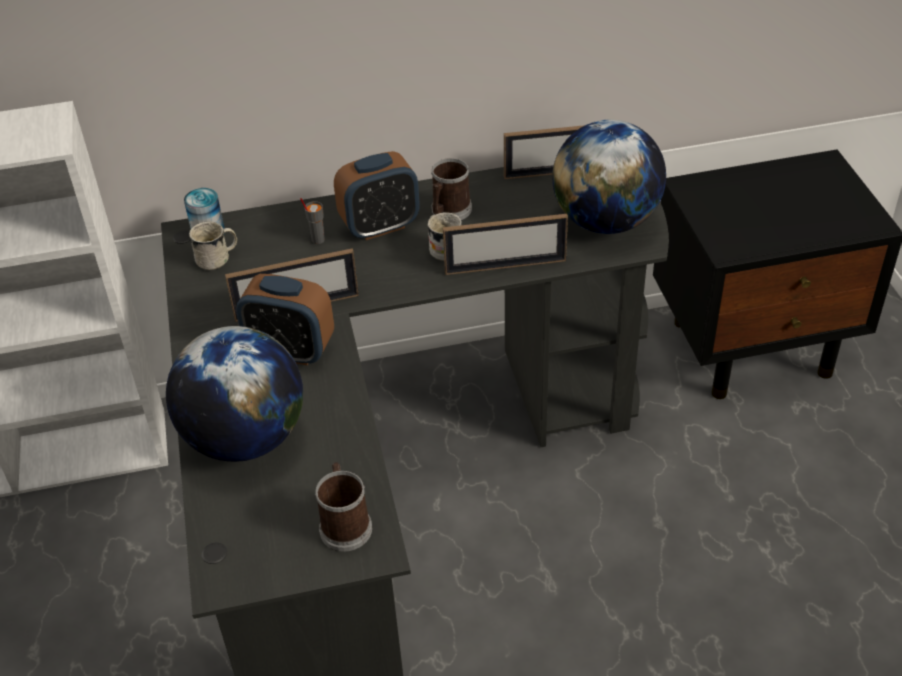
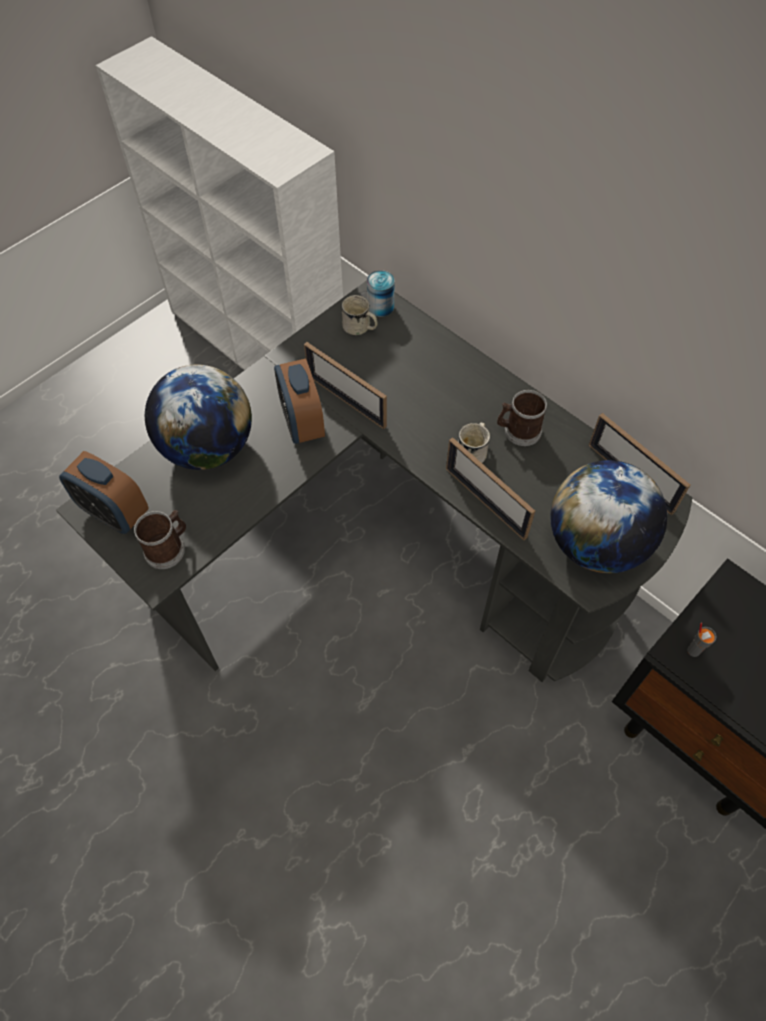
camera: 55 degrees right, 15 degrees up
grey cup [300,198,325,244] -> grey cup moved to [687,623,716,657]
alarm clock [334,151,420,240] -> alarm clock moved to [59,451,148,534]

